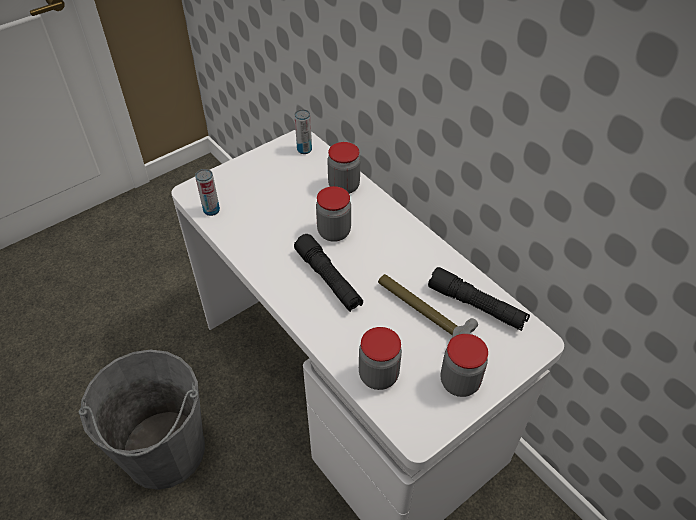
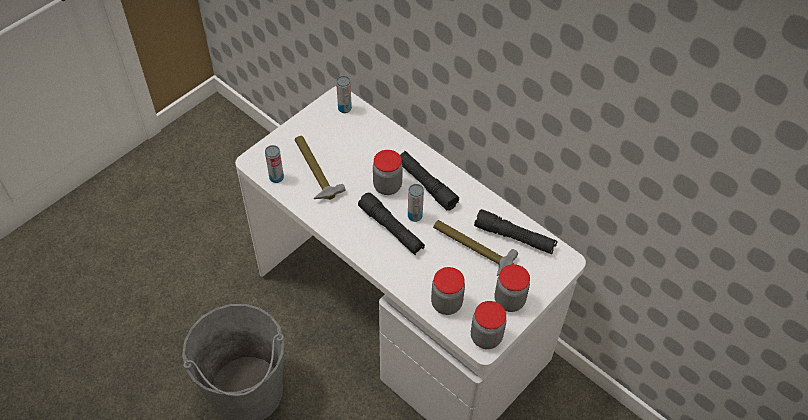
camera: 10 degrees left, 5 degrees up
jar [327,142,360,194] -> jar moved to [471,301,506,349]
none -> hammer [295,136,345,200]
none -> black flashlight [400,151,459,211]
none -> can [408,184,424,222]

